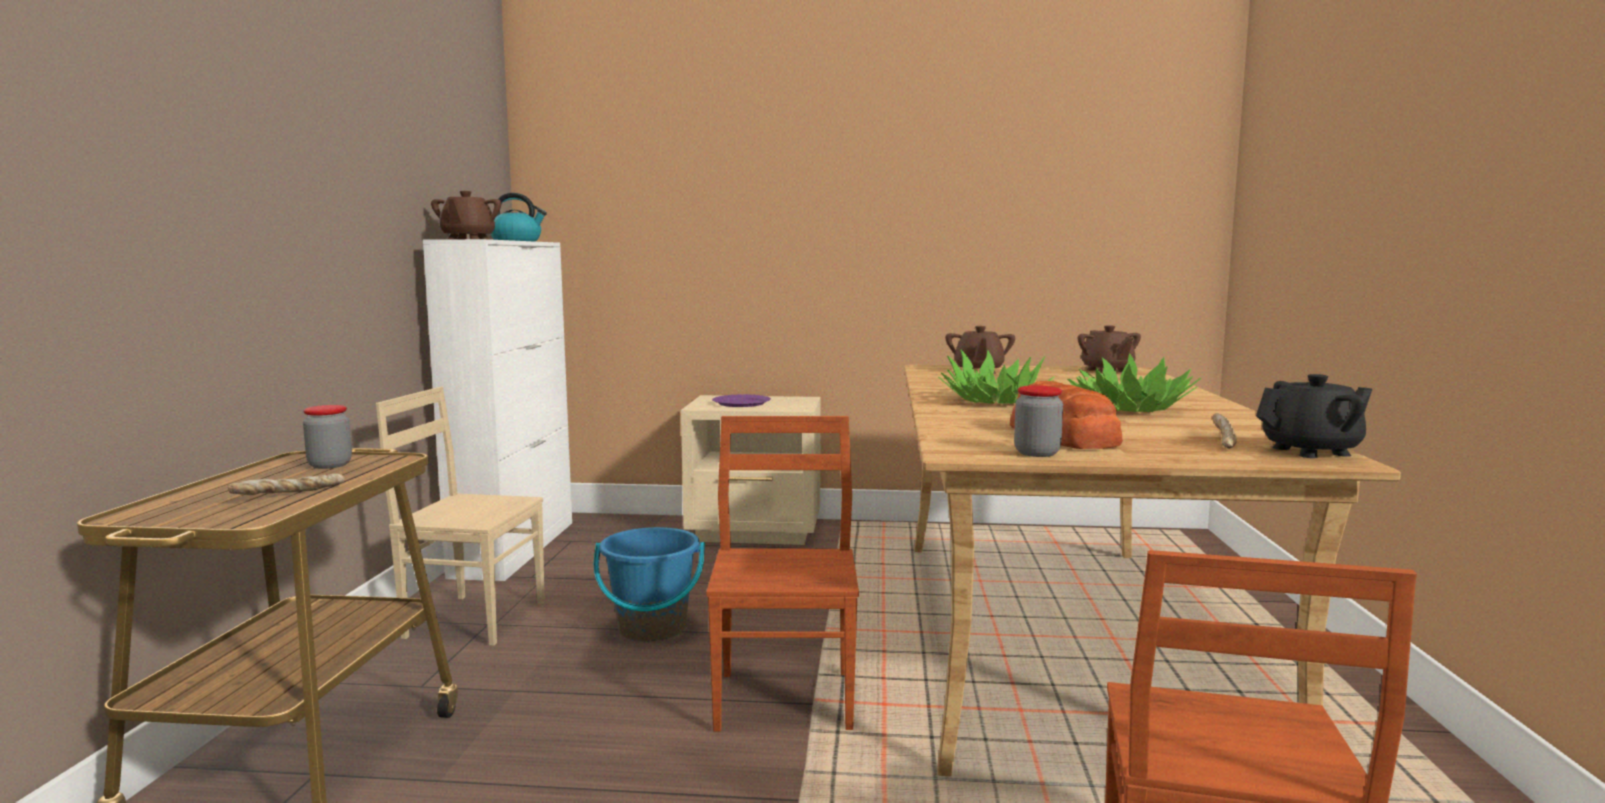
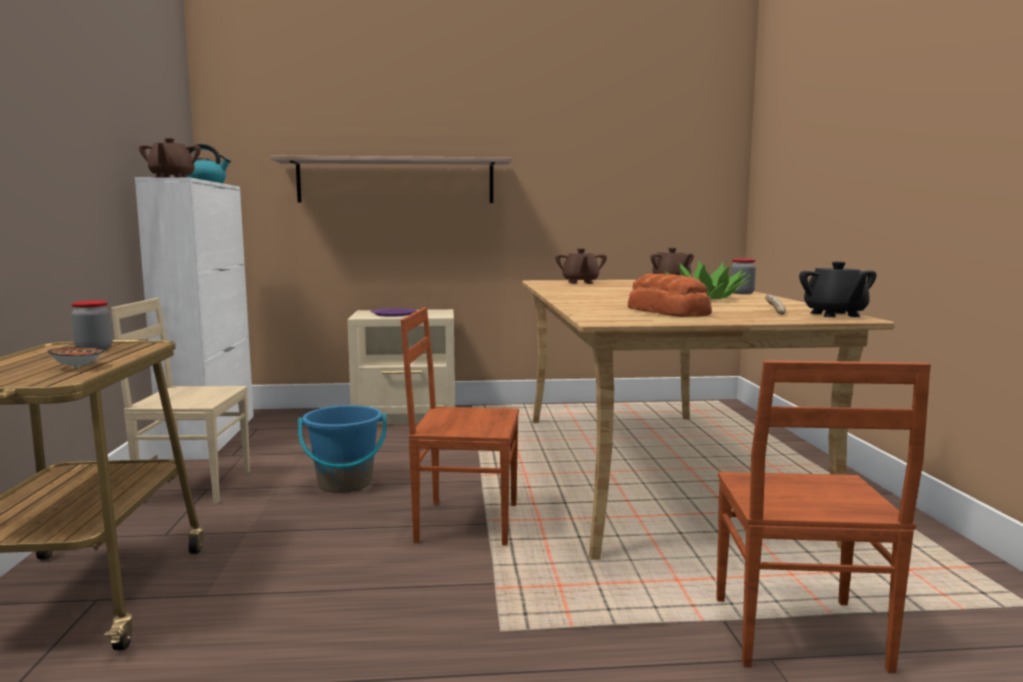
camera: 10 degrees left, 0 degrees up
bread [228,474,345,495] -> bowl [47,347,104,368]
brown chair [706,416,859,731] -> brown chair turned 75 degrees counterclockwise [401,307,519,545]
potted plant [938,349,1054,404] -> none
jar [1014,385,1063,457] -> jar moved to [731,258,756,294]
black teapot [1256,374,1372,458] -> black teapot turned 105 degrees clockwise [799,261,876,317]
none -> shelf [271,156,512,203]

